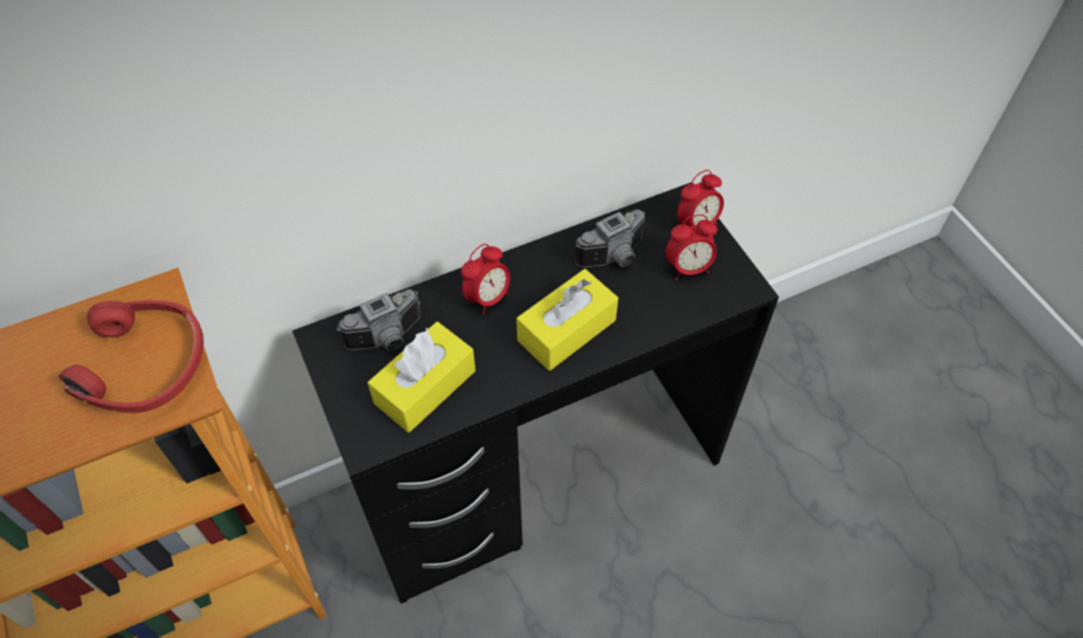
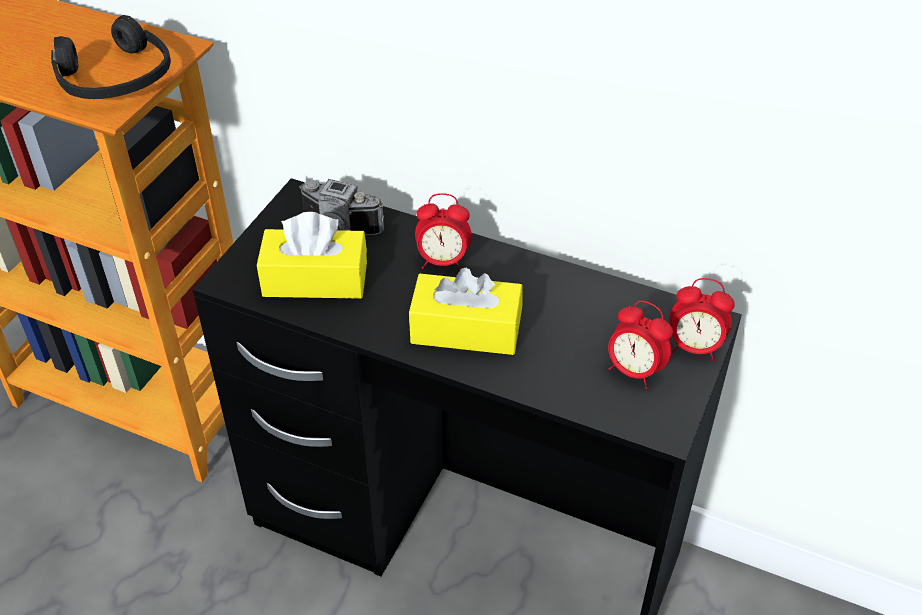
camera: 50 degrees right, 10 degrees down
red headphones [59,300,204,413] -> black headphones [51,15,171,99]
camera [575,209,646,268] -> none

